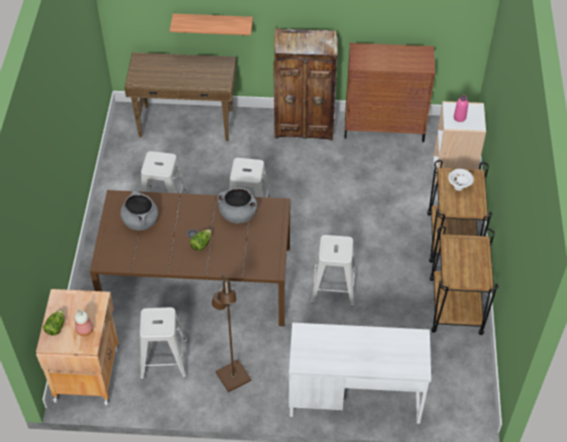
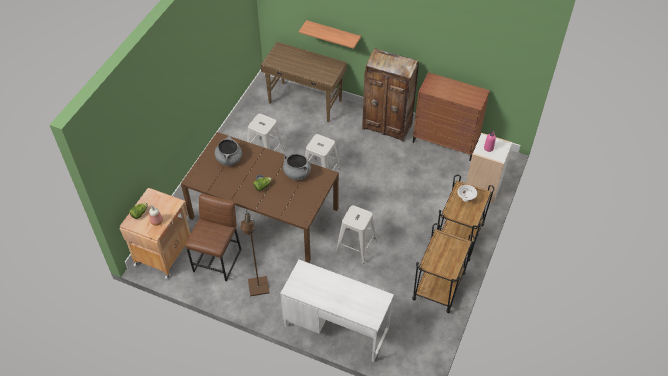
camera: 20 degrees right, 0 degrees up
white stool [140,307,187,380] -> brown chair [185,194,241,281]

